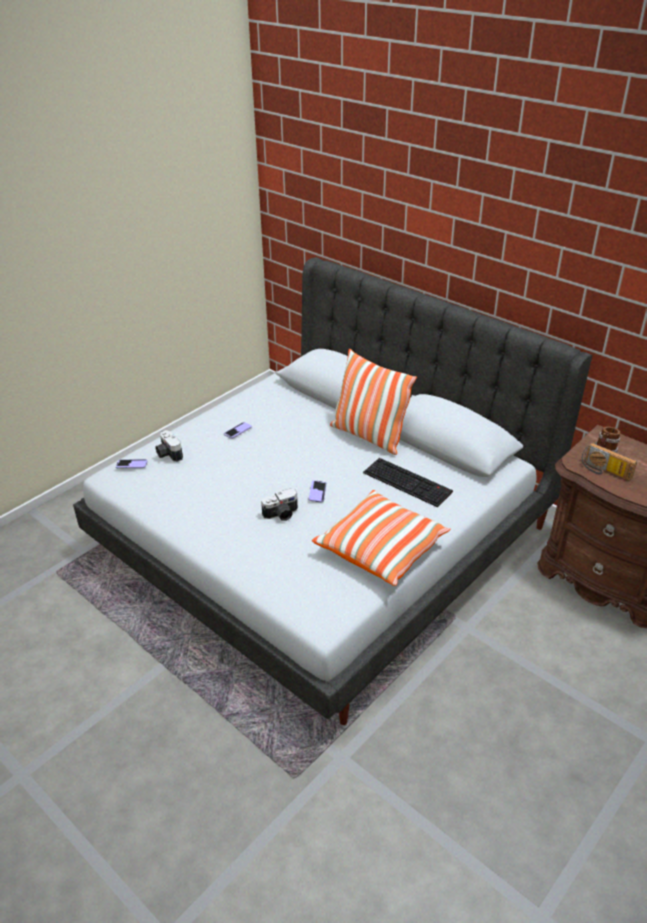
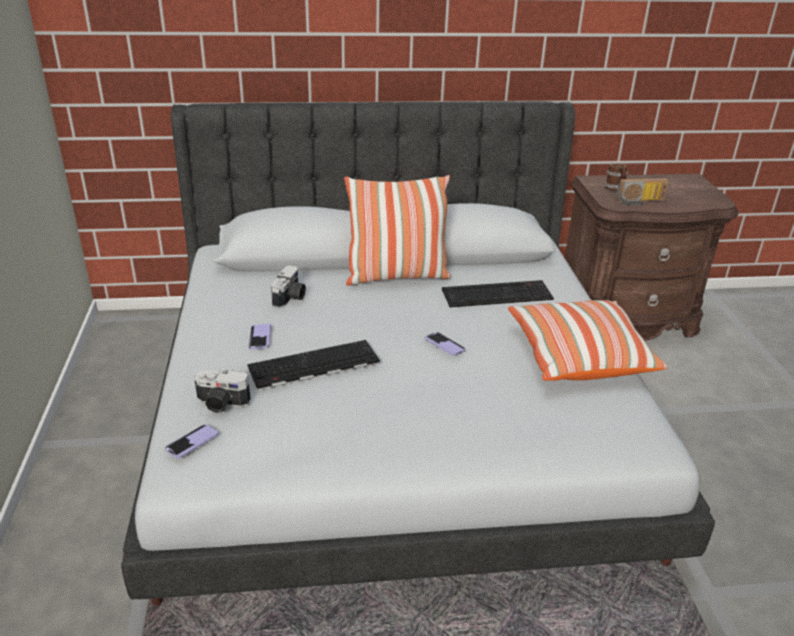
camera: 50 degrees left, 5 degrees down
camera [261,489,298,521] -> camera moved to [271,265,306,308]
none -> keyboard [247,340,380,390]

